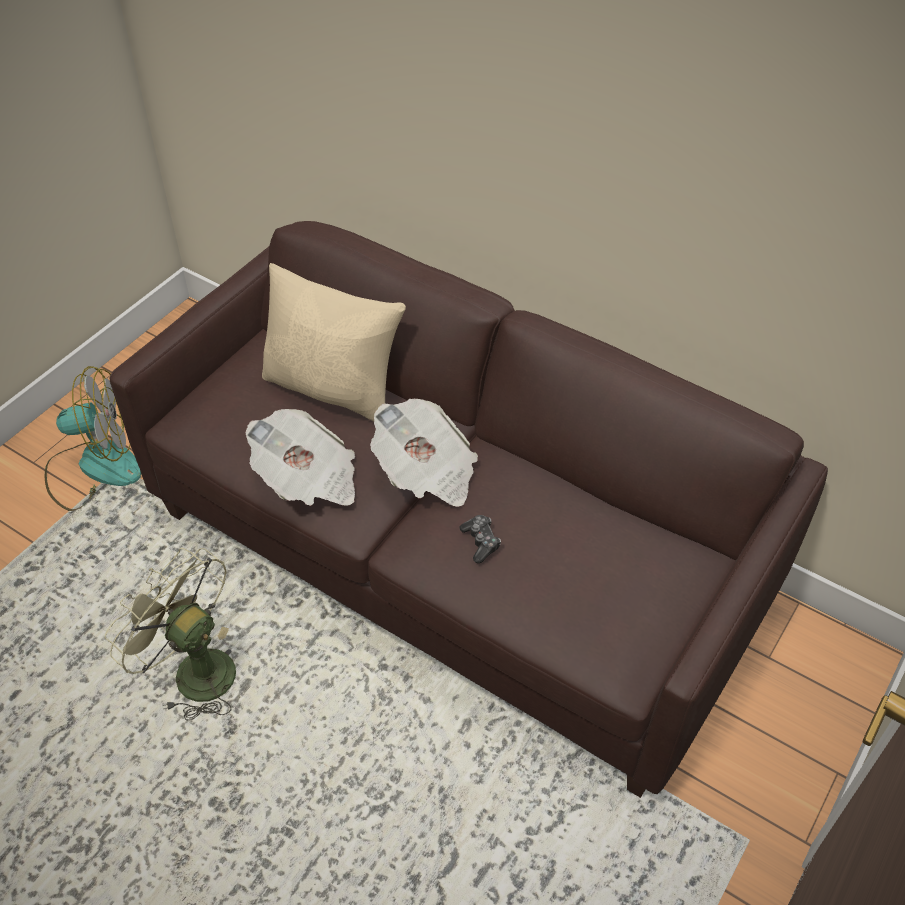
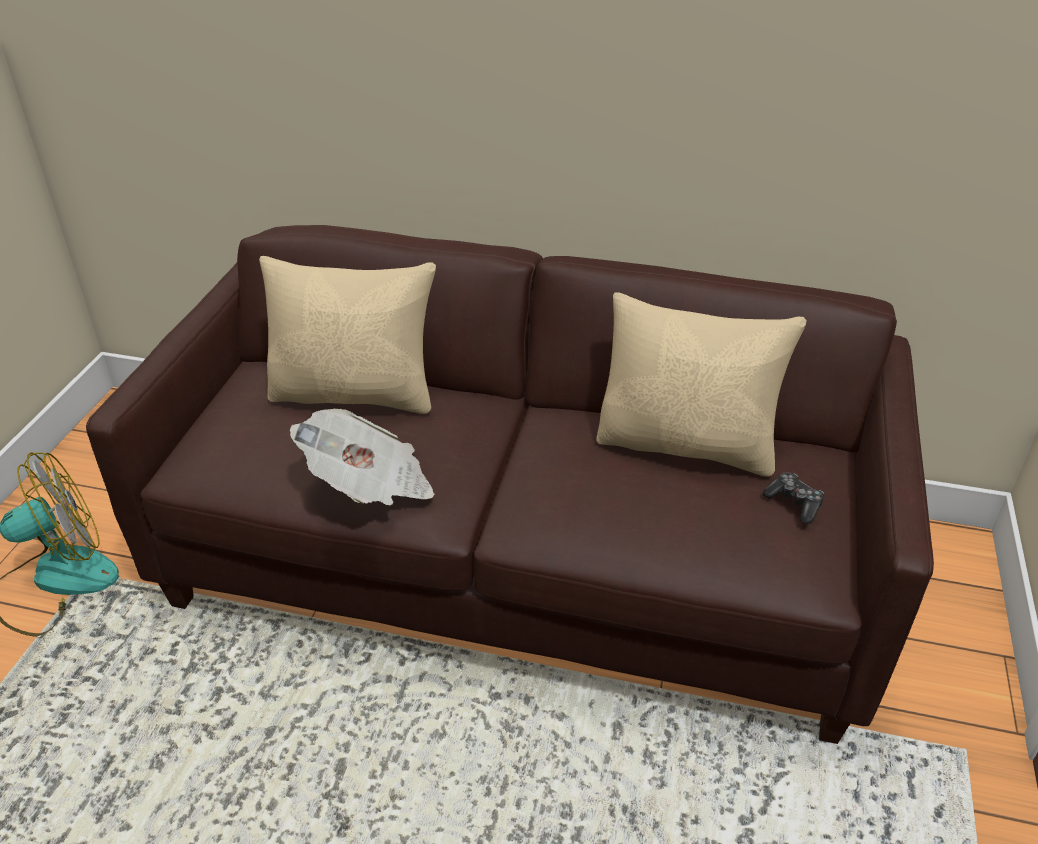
camera: 20 degrees left, 10 degrees down
green fan [105,548,236,721] -> none
newspaper [370,399,478,507] -> none
game controller [460,515,501,563] -> game controller moved to [763,472,824,524]
none -> beige pillow [596,292,807,477]

